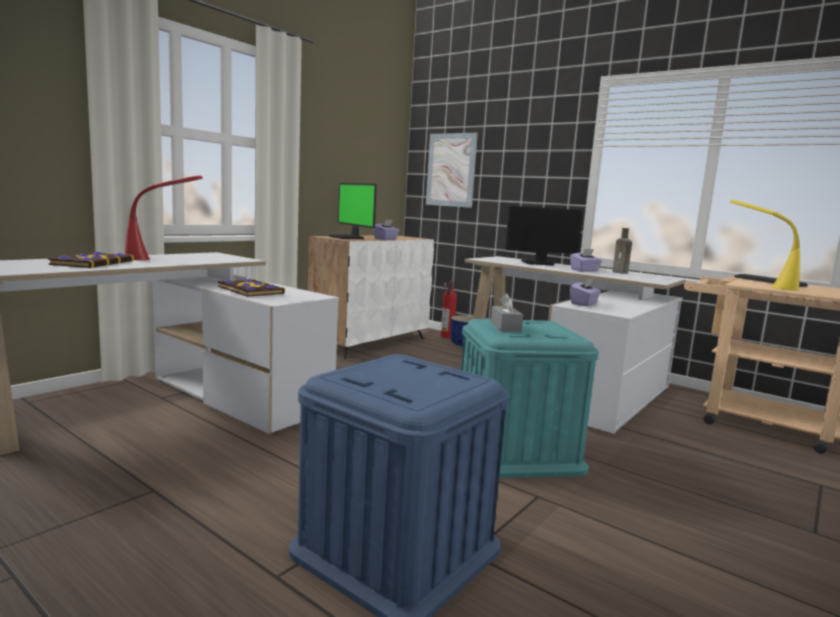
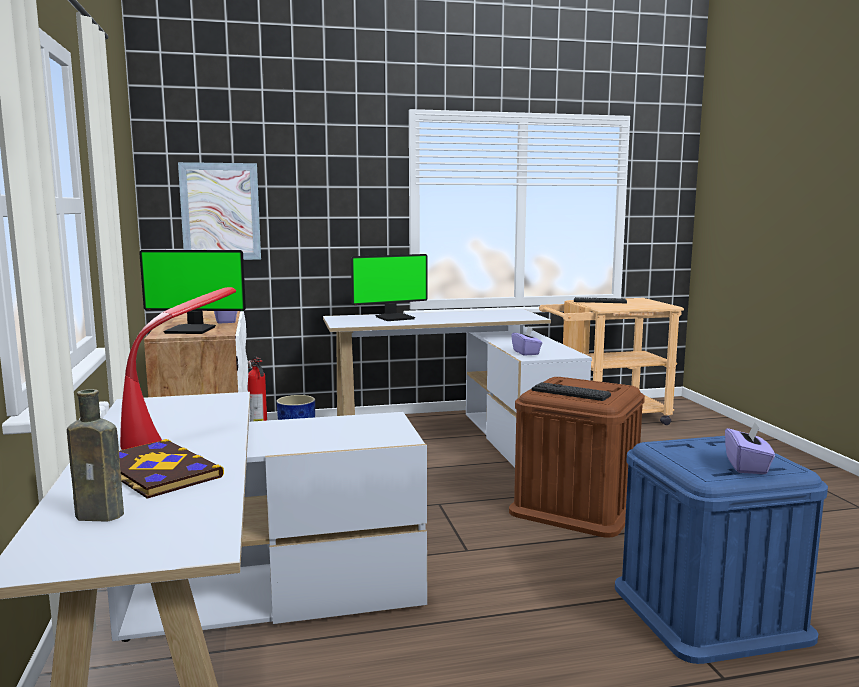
camera: 50 degrees left, 0 degrees up
book [218,279,285,297] -> none
turquoise storage box [461,319,599,478] -> brown storage box [509,377,645,538]
grey tissue box [491,293,523,332] -> keyboard [532,382,611,401]
monitor [505,206,583,266] -> monitor turned 150 degrees counterclockwise [351,254,428,321]
purple tissue box [570,249,602,272] -> purple tissue box moved to [725,422,775,474]
brown bottle [612,228,632,274] -> brown bottle moved to [67,389,124,522]
yellow table lamp [729,200,800,291] -> none

